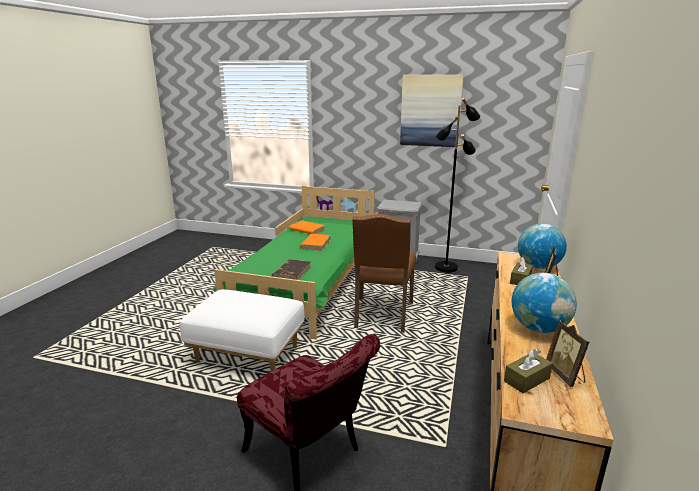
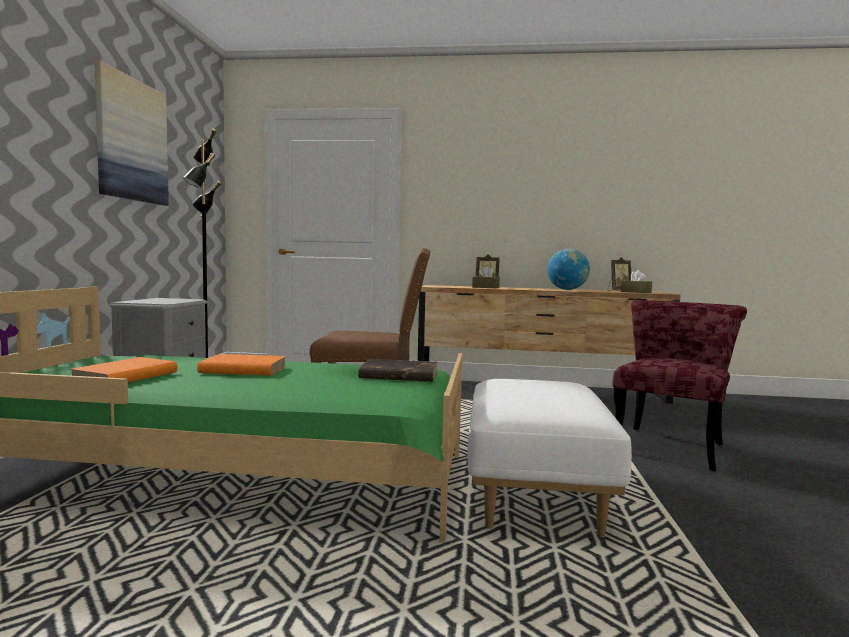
camera: 100 degrees left, 15 degrees down
globe [518,224,567,269] -> none

